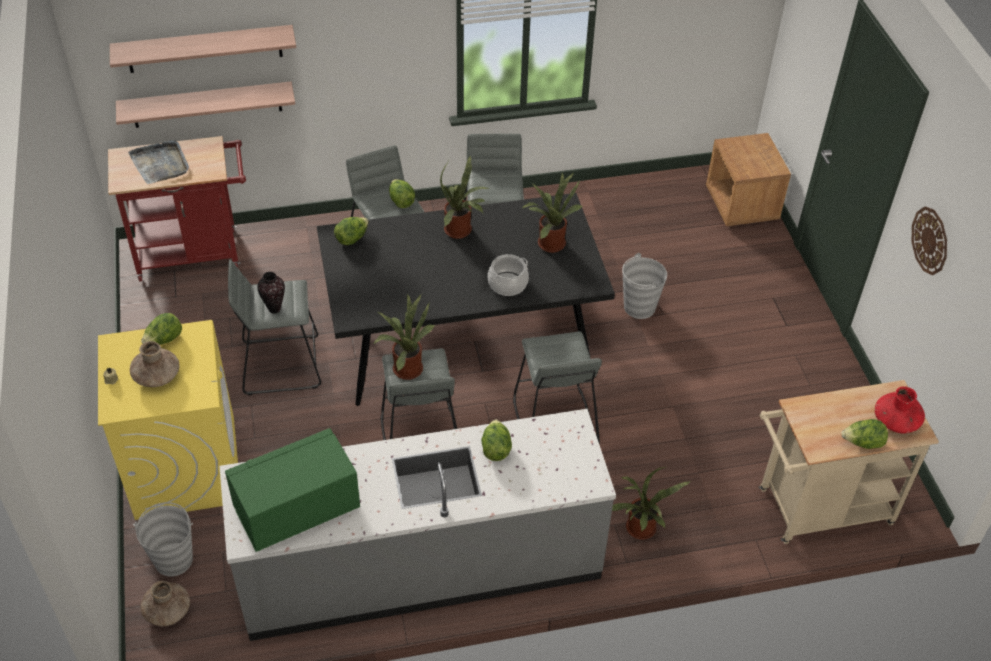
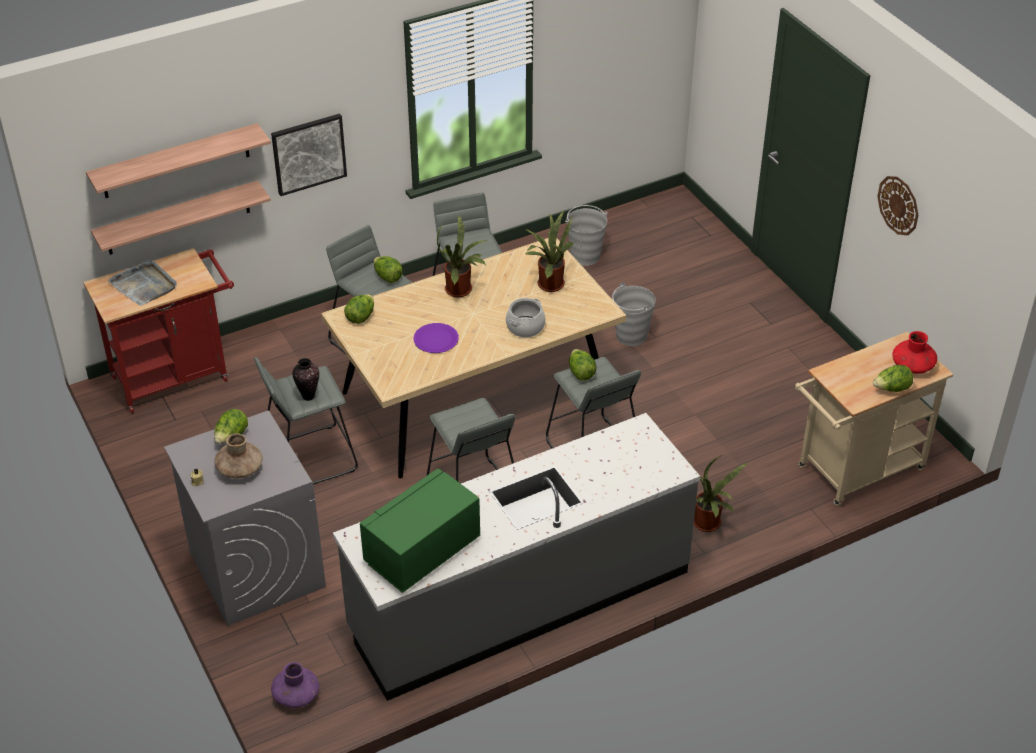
camera: 15 degrees left, 5 degrees down
yellow washing machine [98,320,238,520] -> grey washing machine [164,411,326,626]
grey bucket [133,502,193,577] -> grey bucket moved to [565,205,608,266]
brown vase [140,581,190,626] -> purple vase [271,662,319,708]
black dining table [317,193,615,406] -> beige dining table [321,238,626,478]
potted plant [374,294,435,380] -> none
lettuce [481,420,512,461] -> lettuce moved to [569,349,596,381]
brown nightstand [706,133,791,226] -> none
none -> picture [271,114,347,196]
none -> purple plate [413,323,459,353]

